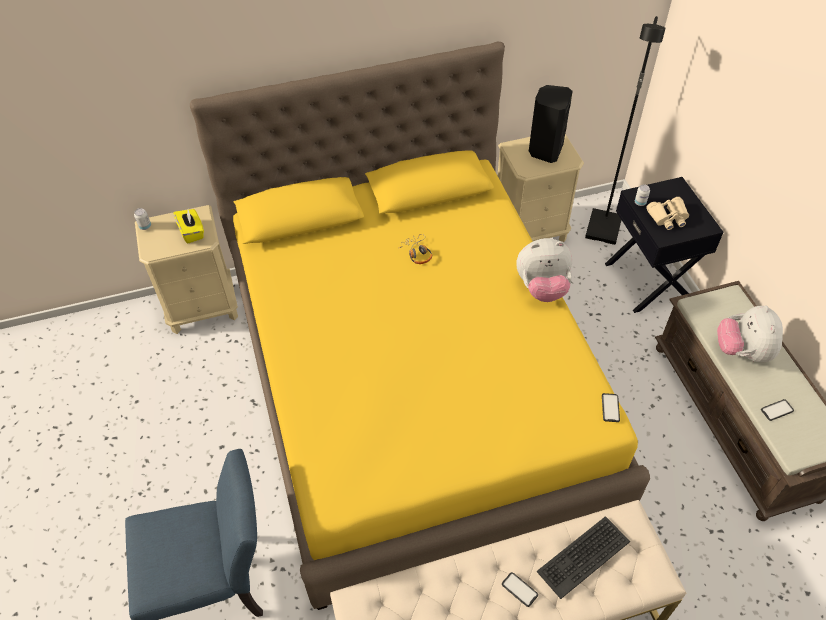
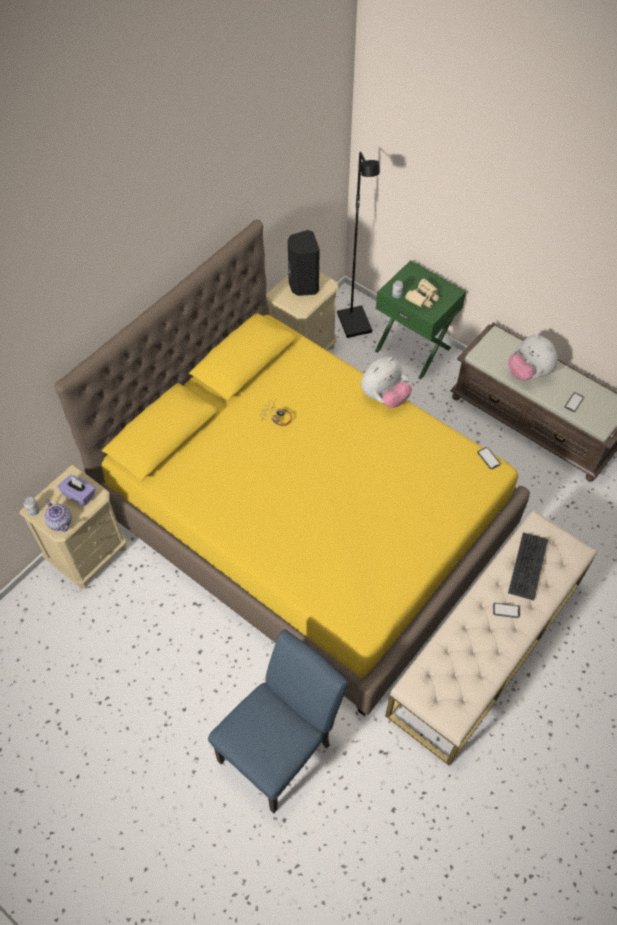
camera: 35 degrees left, 5 degrees up
yellow tissue box [173,209,204,243] -> purple tissue box [58,475,96,506]
black nightstand [605,177,724,313] -> green nightstand [375,260,466,379]
none -> teapot [44,499,72,531]

